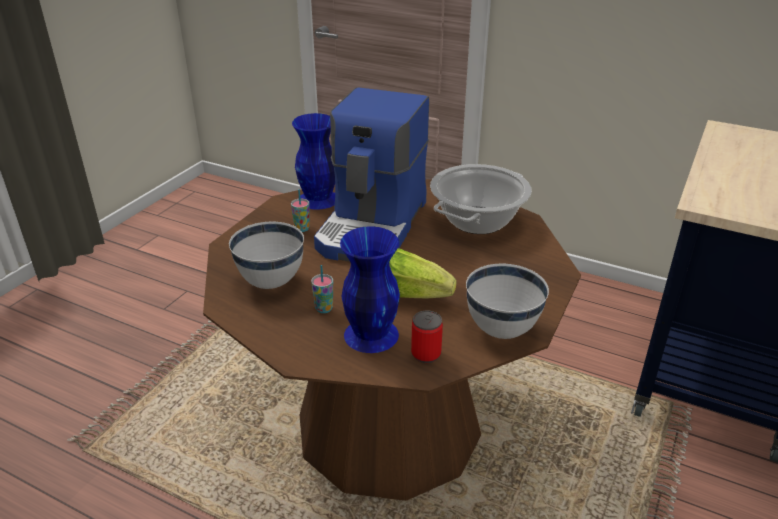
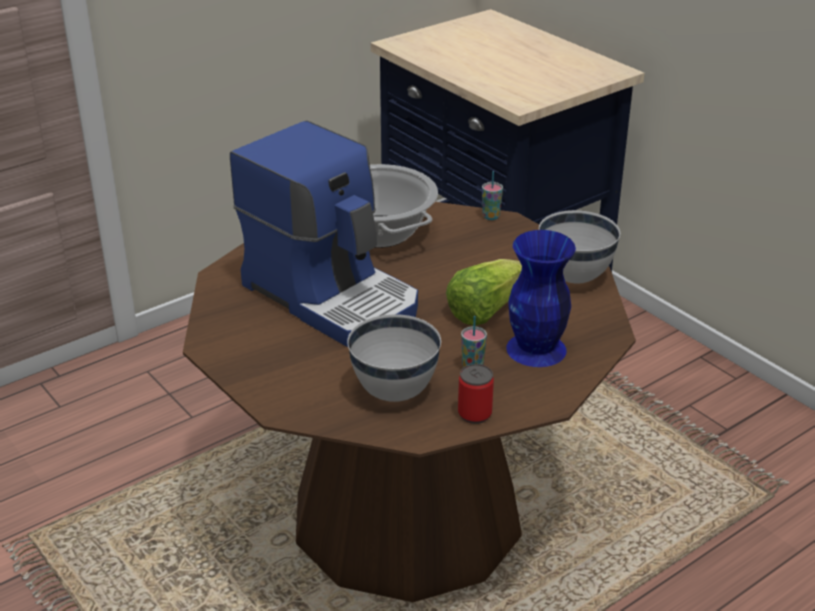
camera: 65 degrees left, 0 degrees up
cup [291,189,310,232] -> cup moved to [482,171,503,220]
blue vase [292,113,335,210] -> none
can [411,311,443,363] -> can moved to [458,364,494,424]

